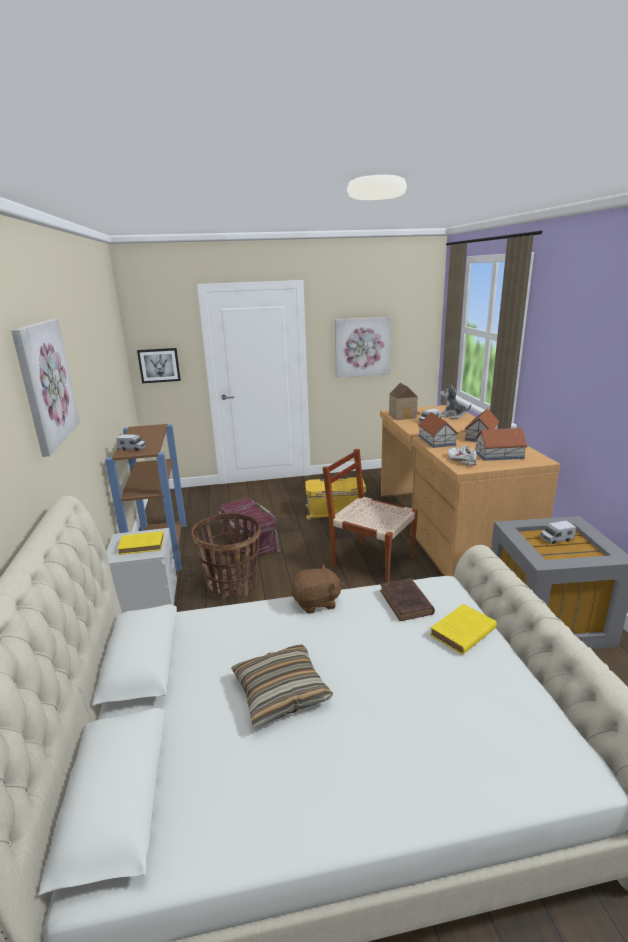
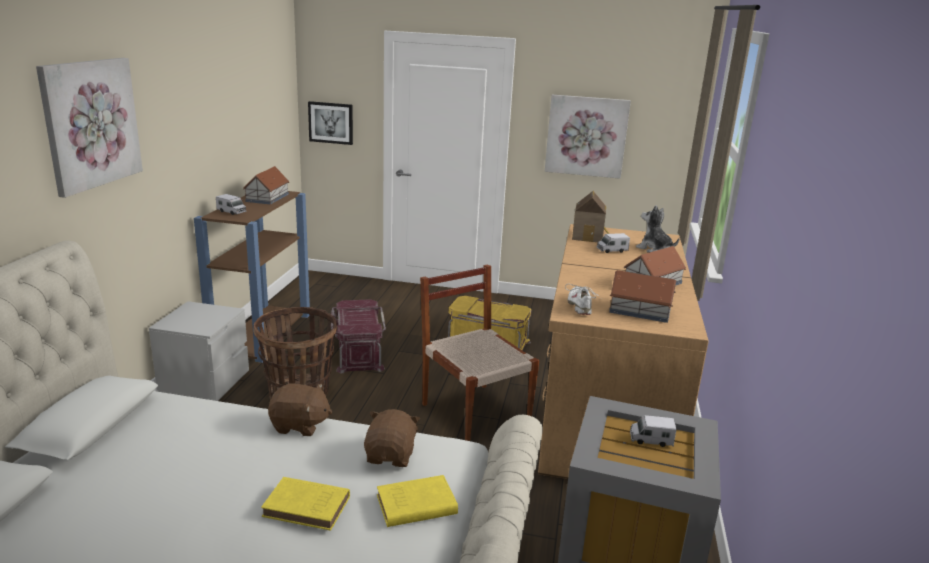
camera: 20 degrees right, 0 degrees up
yellow book [117,531,164,555] -> yellow book moved to [261,477,350,531]
pillow [231,644,333,727] -> none
brown book [380,578,435,621] -> brown plush toy [364,409,420,467]
toy house [418,412,458,448] -> toy house moved to [243,166,289,204]

